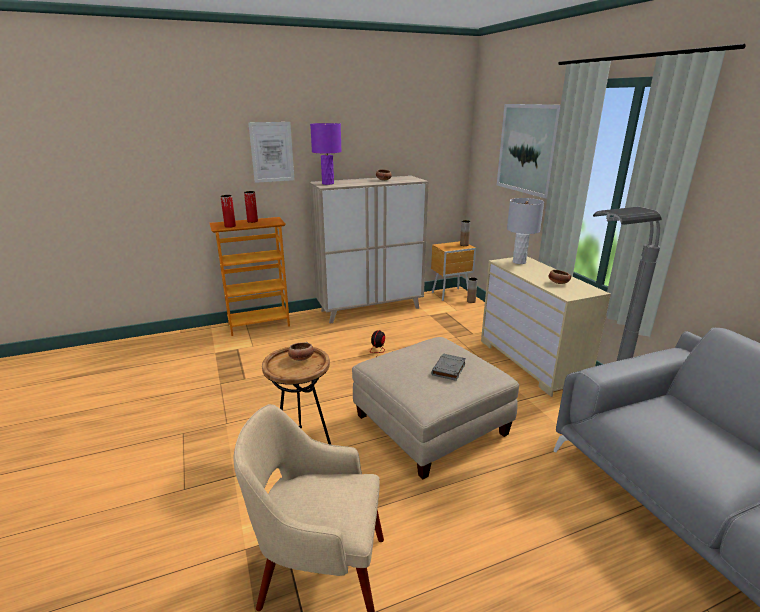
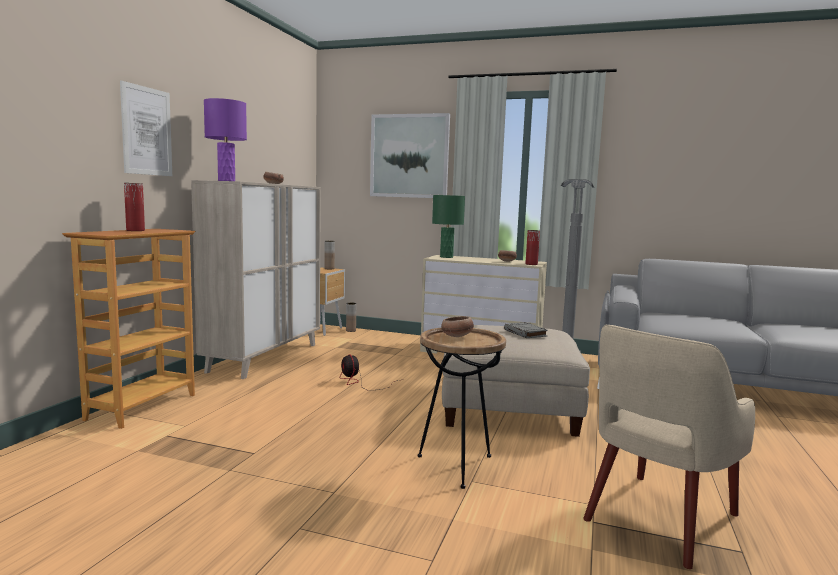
camera: 50 degrees left, 15 degrees down
red vase [220,195,236,228] -> red vase moved to [525,230,540,265]
grey table lamp [507,198,544,264] -> green table lamp [432,195,465,258]

